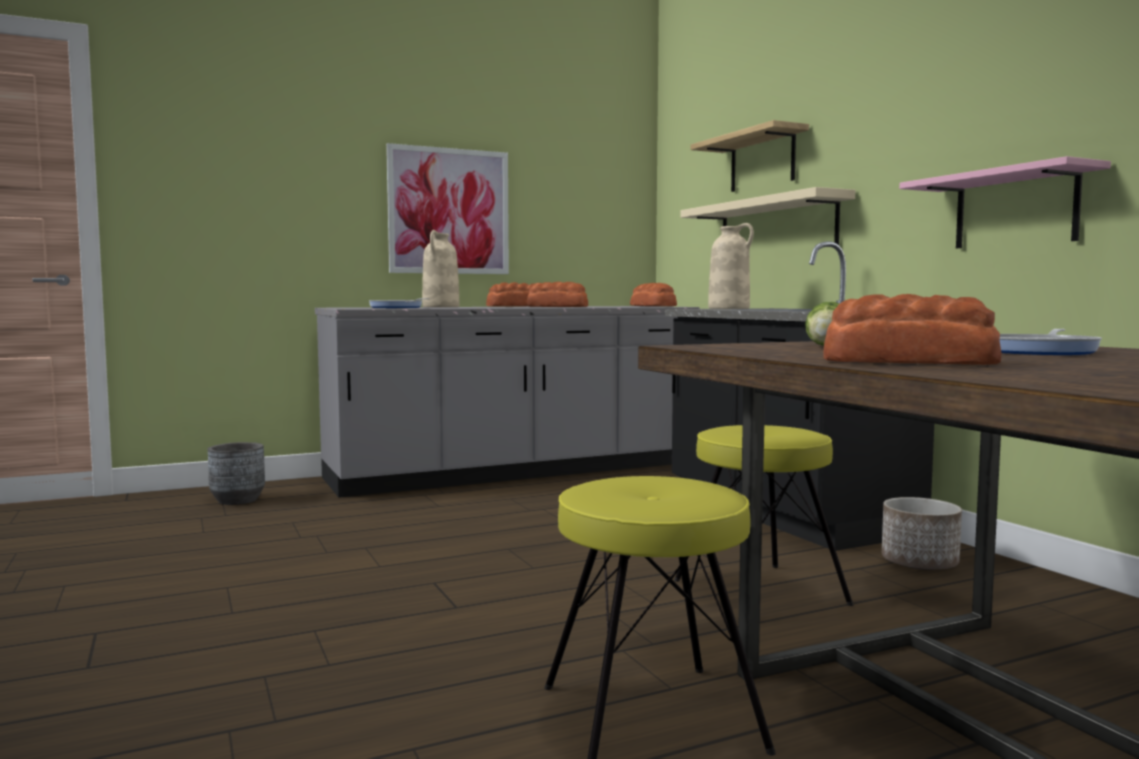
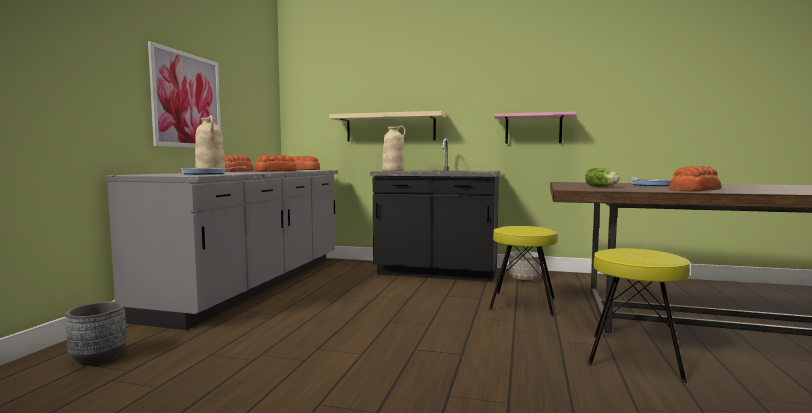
camera: 50 degrees left, 0 degrees up
shelf [691,120,809,192] -> none

